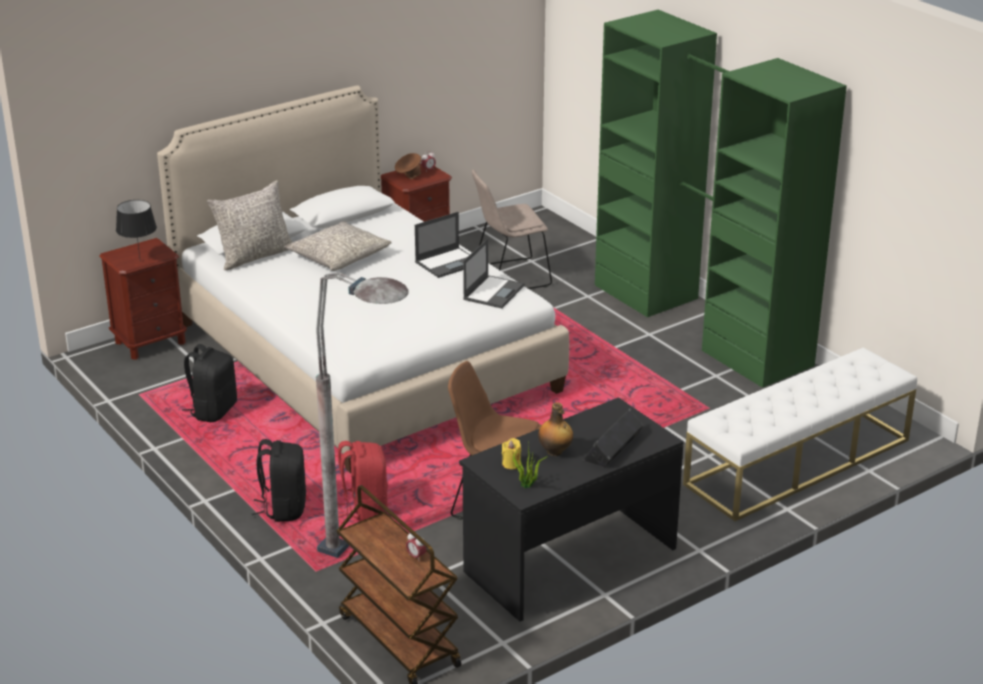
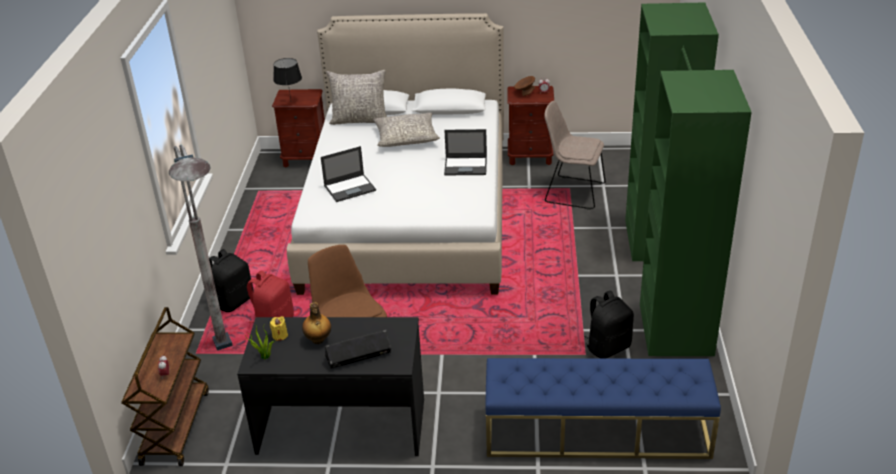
camera: 40 degrees right, 5 degrees up
black backpack [182,344,237,422] -> black backpack moved to [585,290,634,359]
laptop [463,239,525,308] -> laptop moved to [321,146,376,202]
white bench [683,347,917,521] -> blue bench [486,358,721,459]

